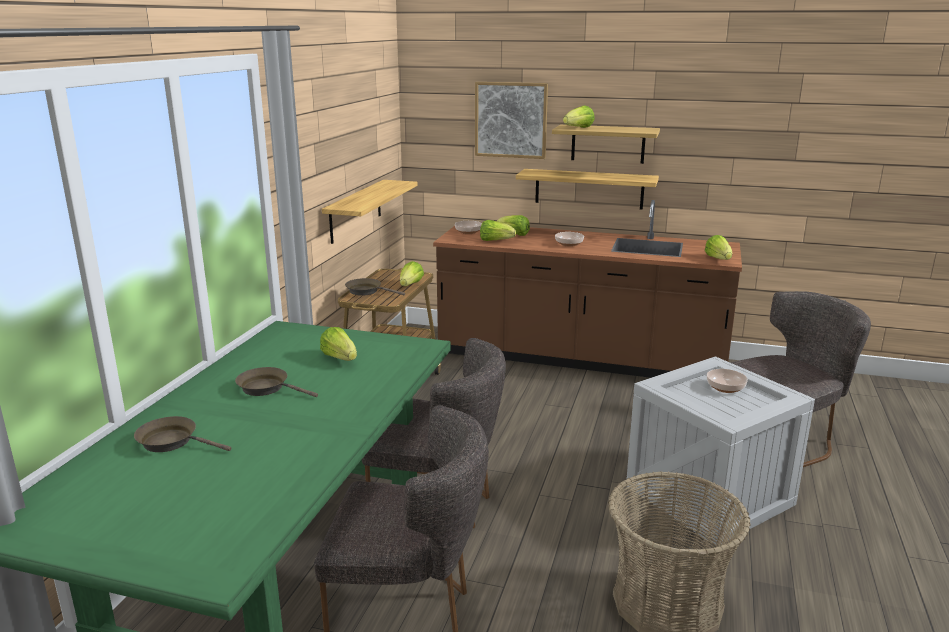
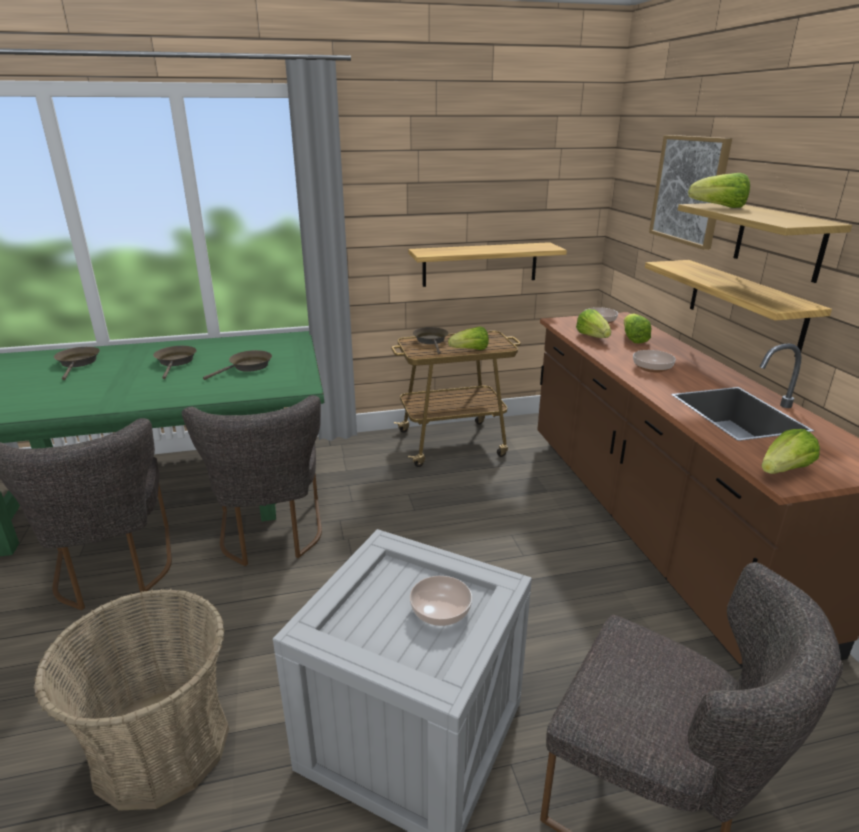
camera: 60 degrees right, 5 degrees up
lettuce [320,327,357,361] -> brown frying pan [203,350,272,380]

